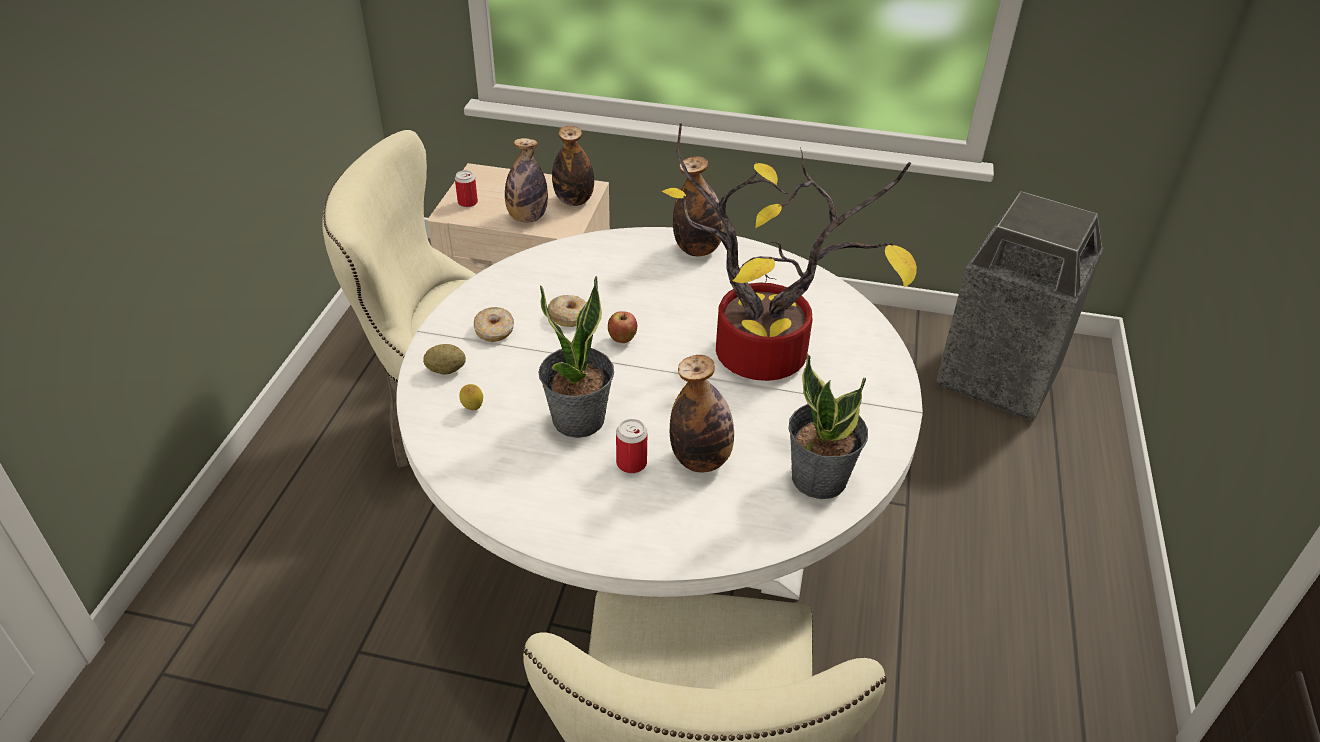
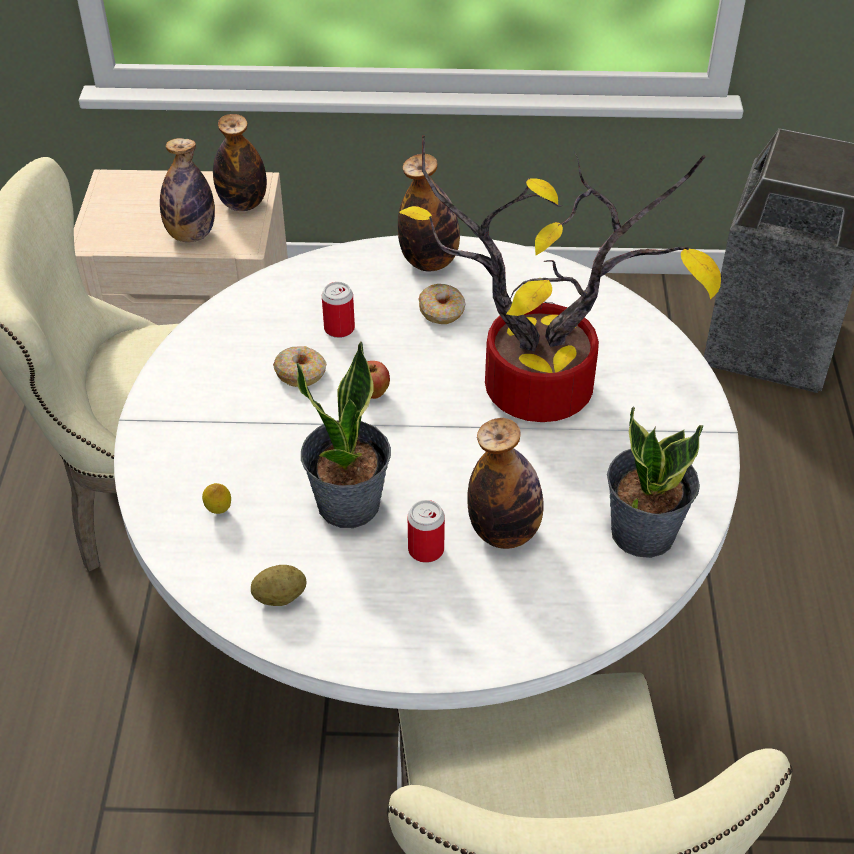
camera: 10 degrees left, 5 degrees up
potato [423,344,466,374] -> potato moved to [251,565,306,606]
can [455,170,478,207] -> can moved to [322,282,355,338]
donut [474,307,514,342] -> donut moved to [418,284,466,324]

